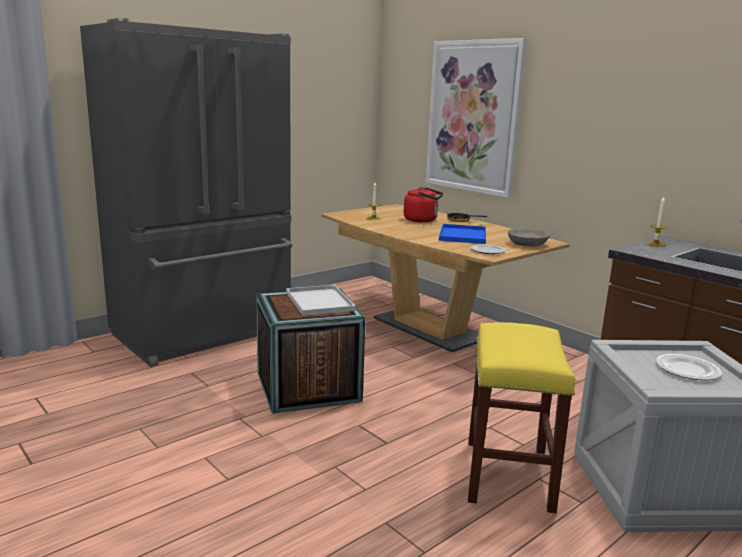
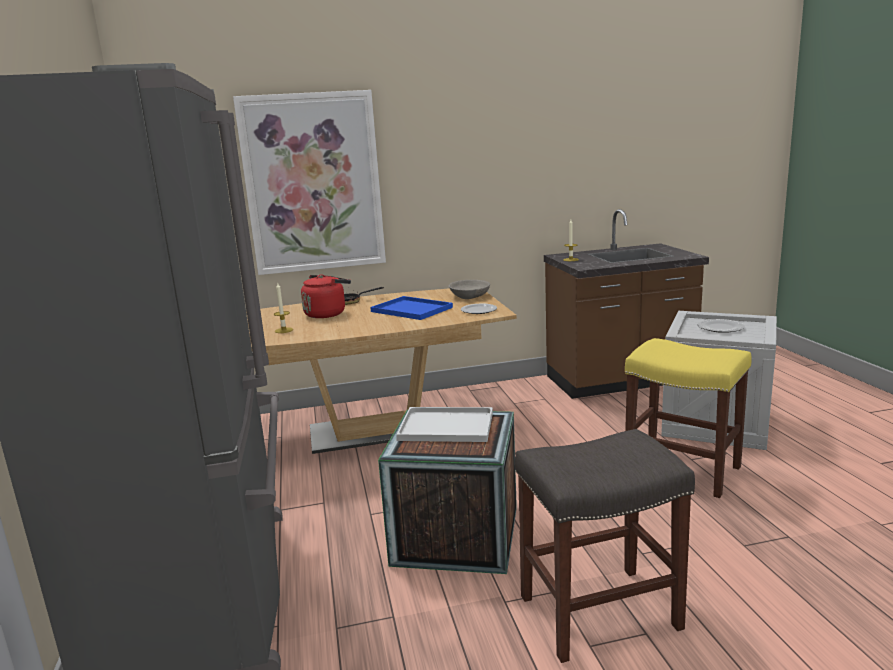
camera: 60 degrees left, 0 degrees up
none -> grey stool [515,429,695,663]

